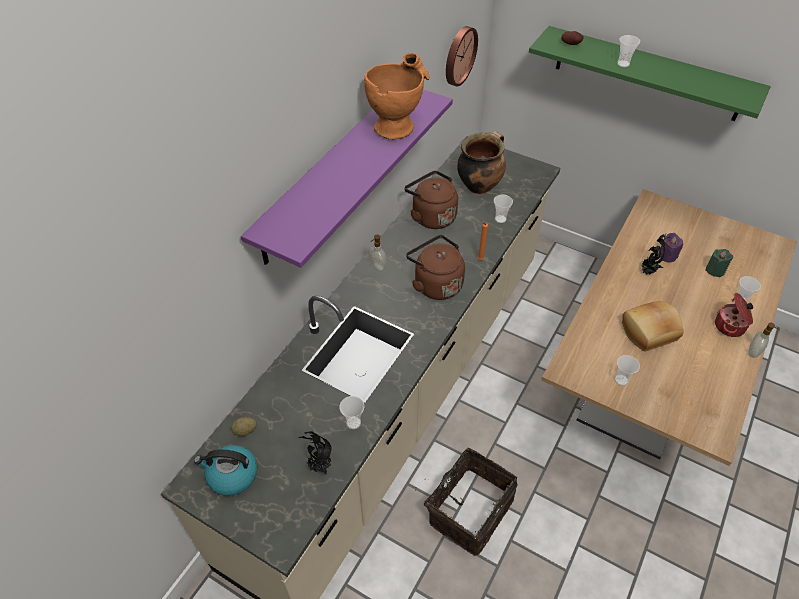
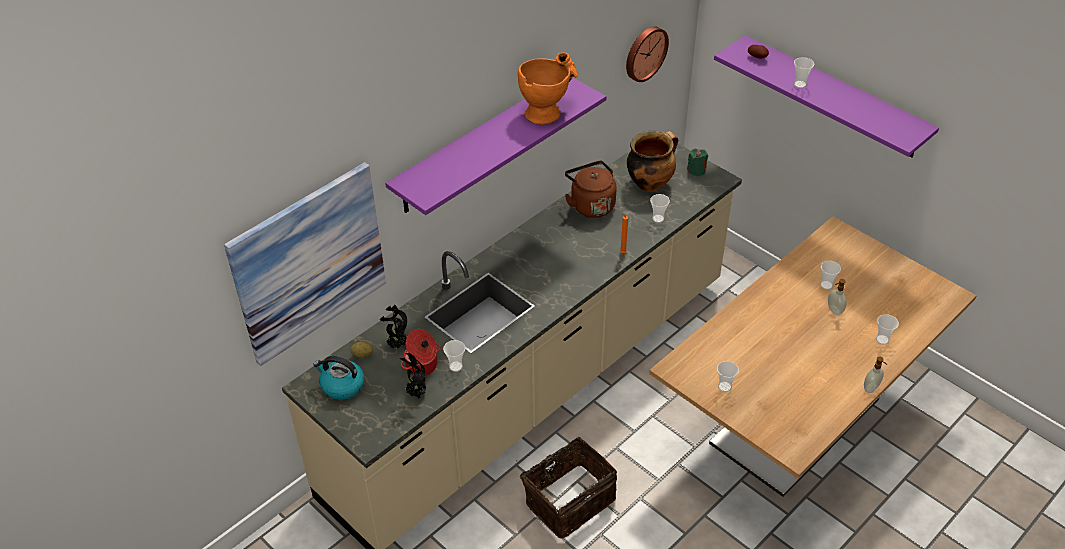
camera: 15 degrees right, 5 degrees down
soap dispenser [369,235,387,271] -> soap dispenser moved to [828,279,847,315]
brown kettle [406,235,465,300] -> none
green shelf [529,26,771,121] -> purple shelf [714,35,939,158]
bread [622,301,684,351] -> none
potted plant [641,233,671,274] -> potted plant moved to [380,305,407,349]
purple candle [658,233,683,262] -> cup [820,261,841,290]
green candle [705,249,733,277] -> green candle moved to [687,149,708,176]
cooking pot [715,293,753,337] -> cooking pot moved to [401,329,440,376]
none -> picture [224,162,386,366]

